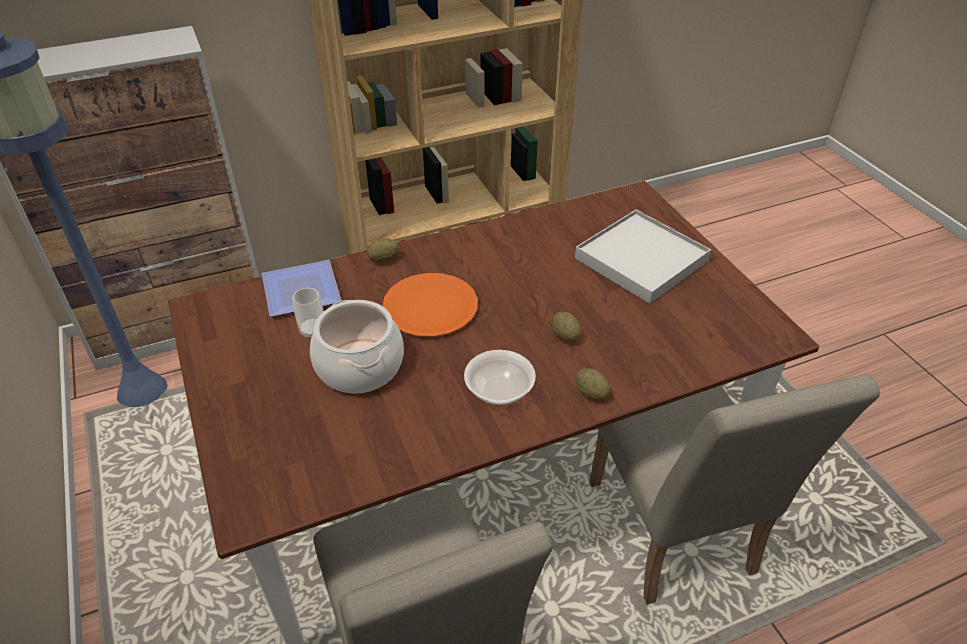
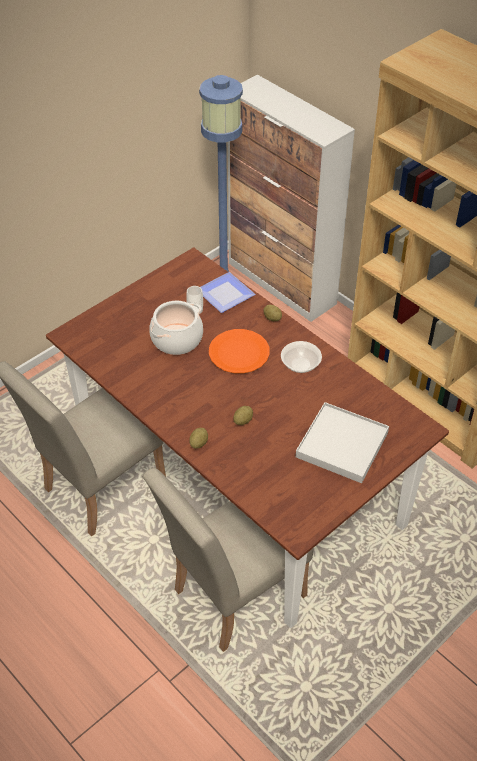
camera: 70 degrees right, 5 degrees up
bowl [464,350,536,405] -> bowl moved to [281,341,322,373]

